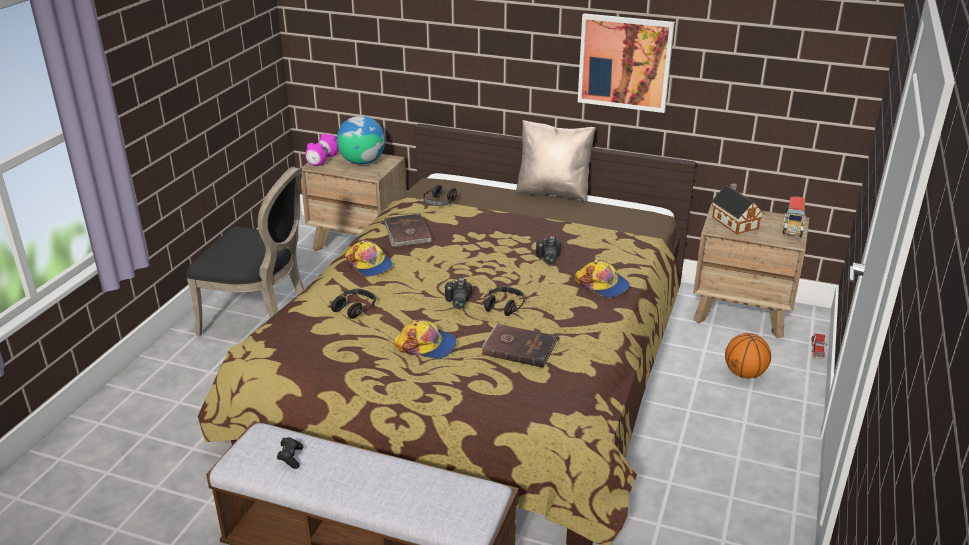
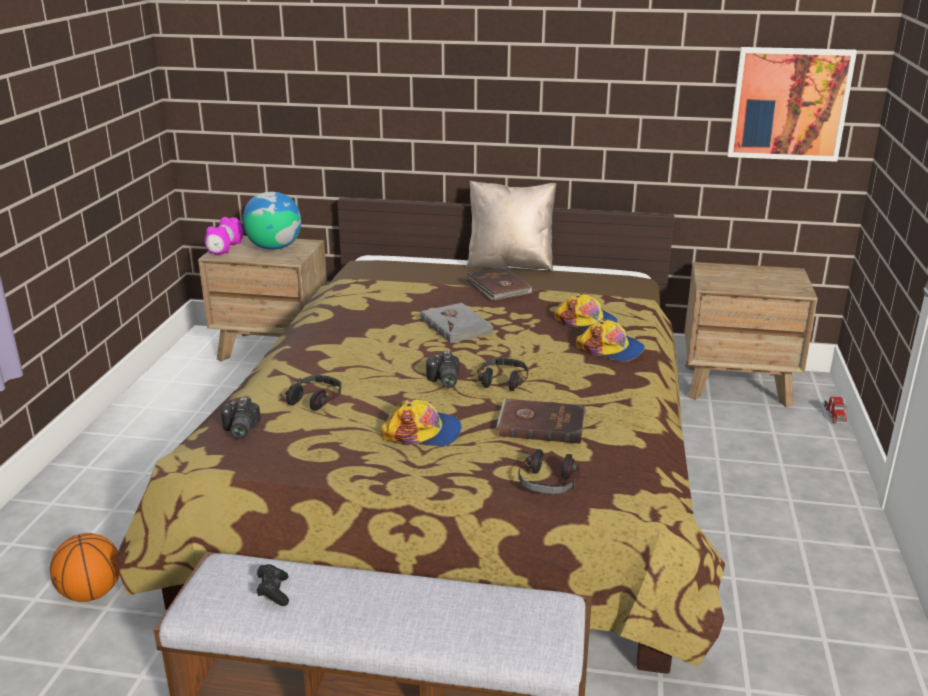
camera: 10 degrees left, 5 degrees down
black chair [186,166,304,337] -> none
cap [345,240,393,277] -> cap moved to [554,293,618,331]
brown book [384,213,432,247] -> brown book moved to [466,267,533,301]
headphones [423,185,458,206] -> headphones moved to [518,449,581,494]
camera [536,236,561,264] -> camera moved to [221,397,261,439]
picture [578,13,675,113] -> picture moved to [727,47,857,162]
toy house [711,183,764,234] -> none
basketball [725,333,771,378] -> basketball moved to [50,533,120,602]
toy truck [783,196,806,237] -> none
none -> grey book [420,303,494,343]

